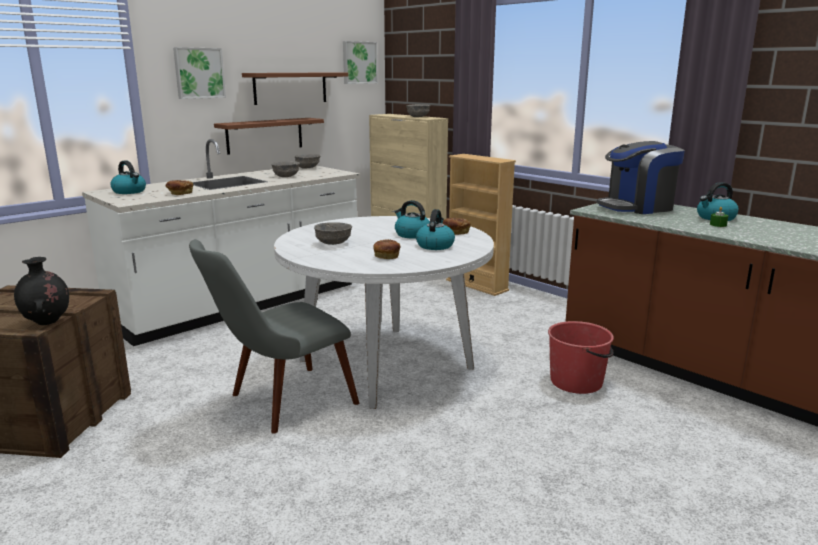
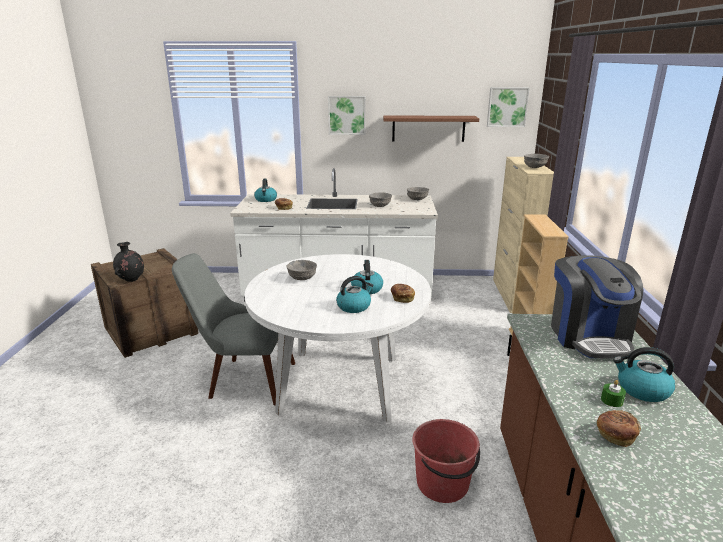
camera: 45 degrees right, 5 degrees up
brown shelf [214,118,324,155] -> none
bread [373,239,400,259] -> bread moved to [597,410,641,447]
coffee machine [597,141,685,214] -> coffee machine turned 120 degrees counterclockwise [551,255,643,359]

